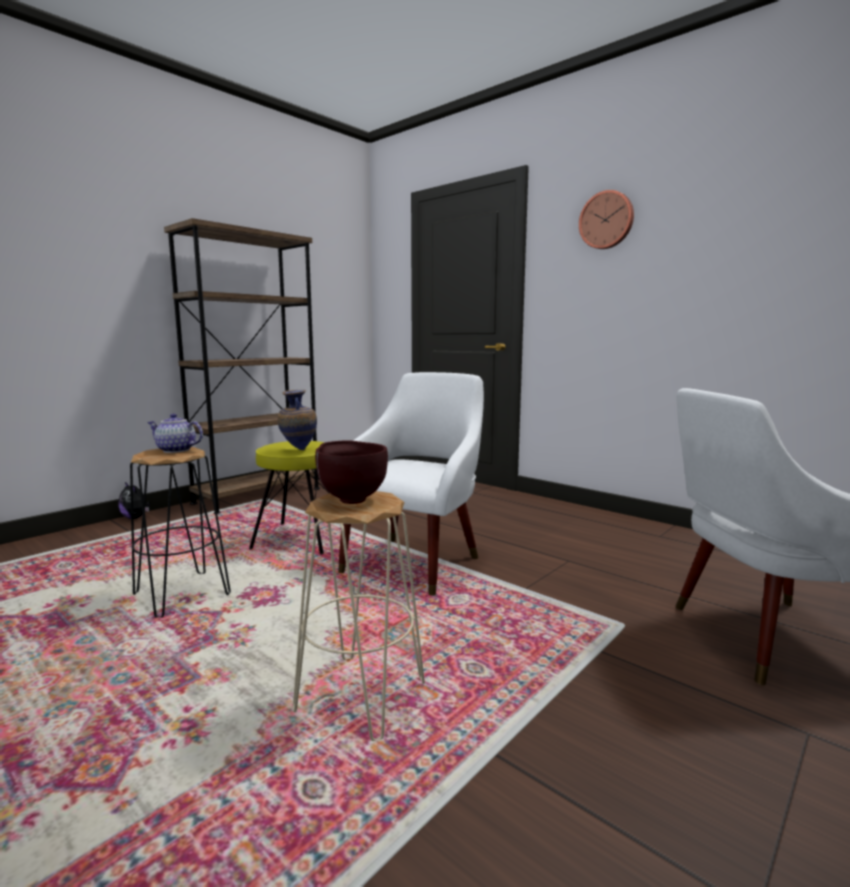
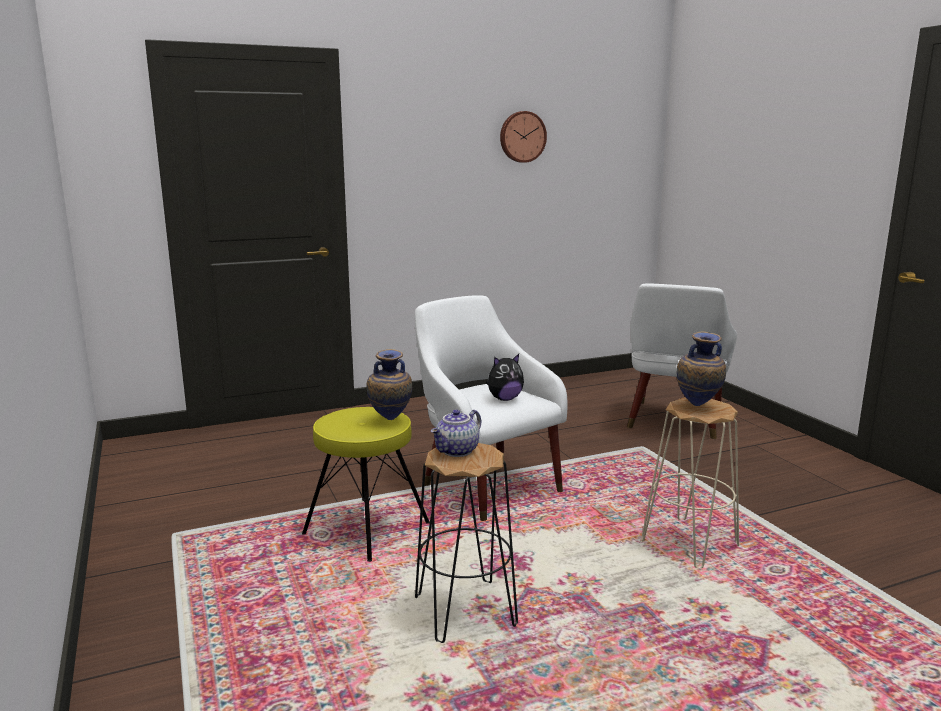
camera: 65 degrees left, 5 degrees up
plush toy [118,482,150,519] -> plush toy moved to [486,354,524,401]
brown bookcase [164,218,320,514] -> none
brown bowl [315,440,388,504] -> vase [677,331,726,406]
wall clock [579,190,634,249] -> wall clock moved to [500,111,547,163]

